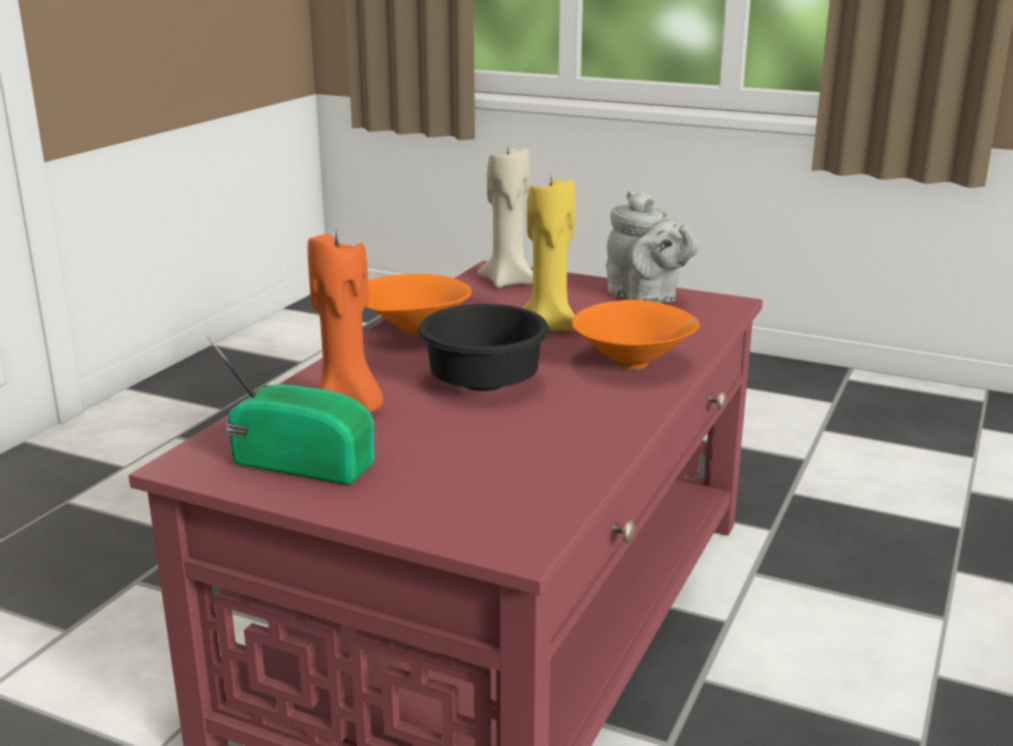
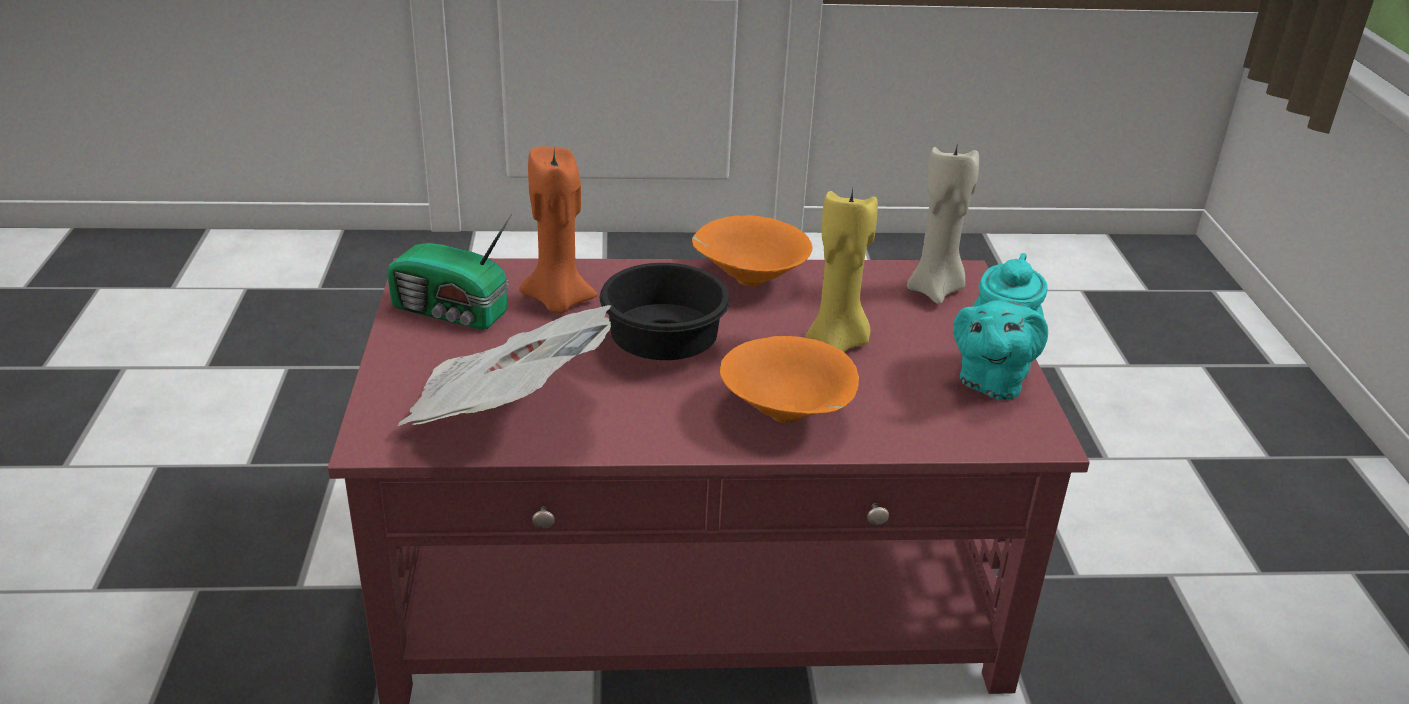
camera: 60 degrees right, 10 degrees up
radio [207,336,374,485] -> radio turned 120 degrees clockwise [387,213,512,330]
grey teapot [606,191,699,303] -> turquoise teapot [953,253,1048,400]
none -> newspaper [397,305,611,426]

